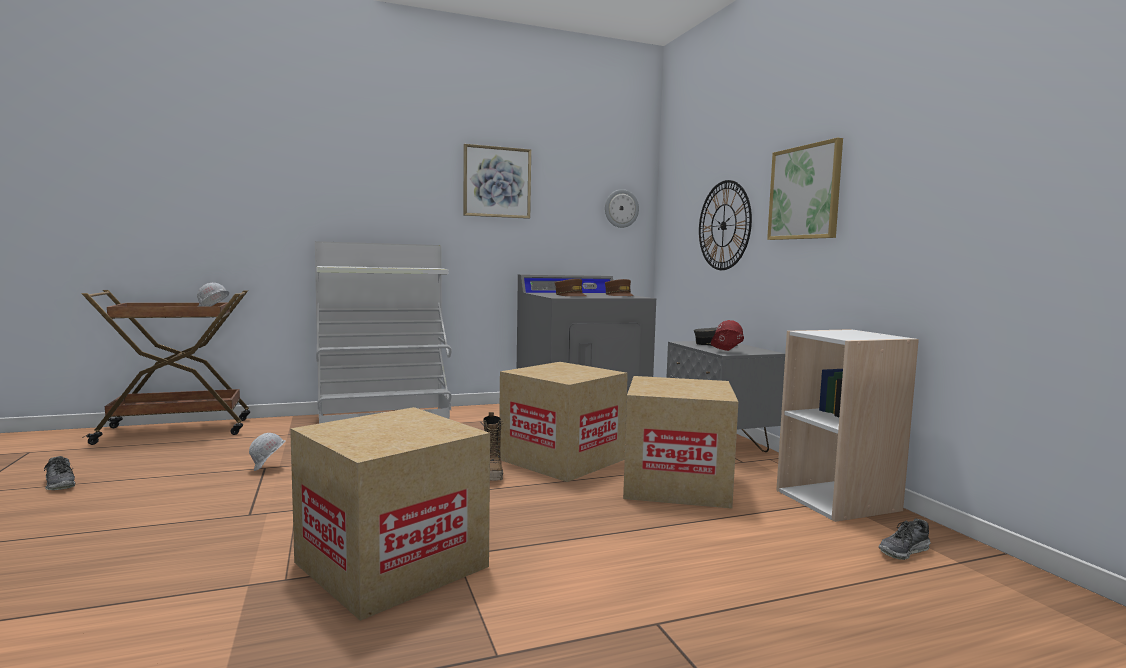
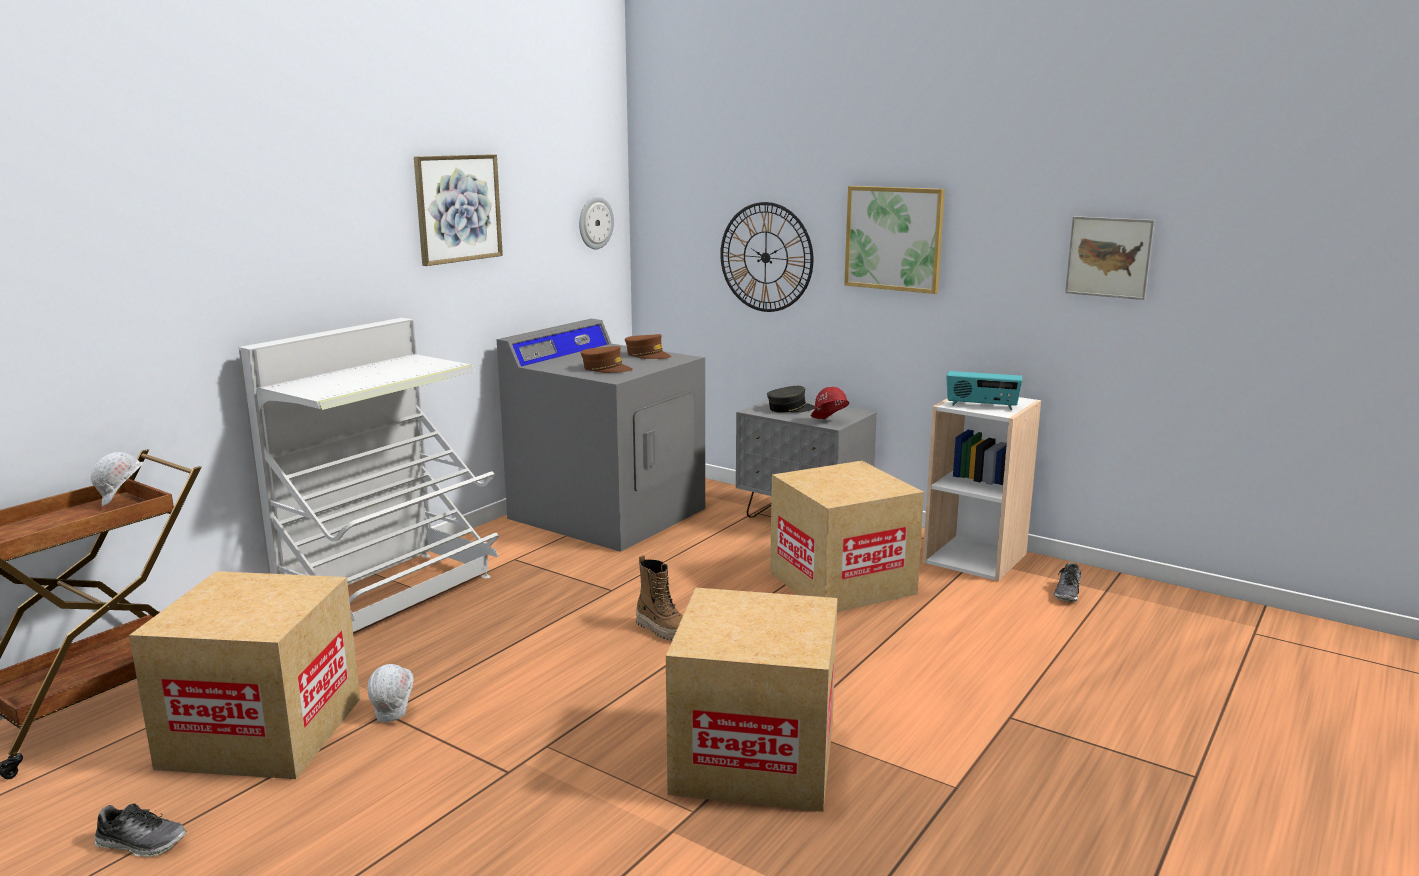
camera: 35 degrees left, 10 degrees up
cardboard box [499,362,628,482] -> cardboard box moved to [129,571,360,779]
none -> radio [946,371,1022,410]
none -> picture [1065,216,1155,300]

